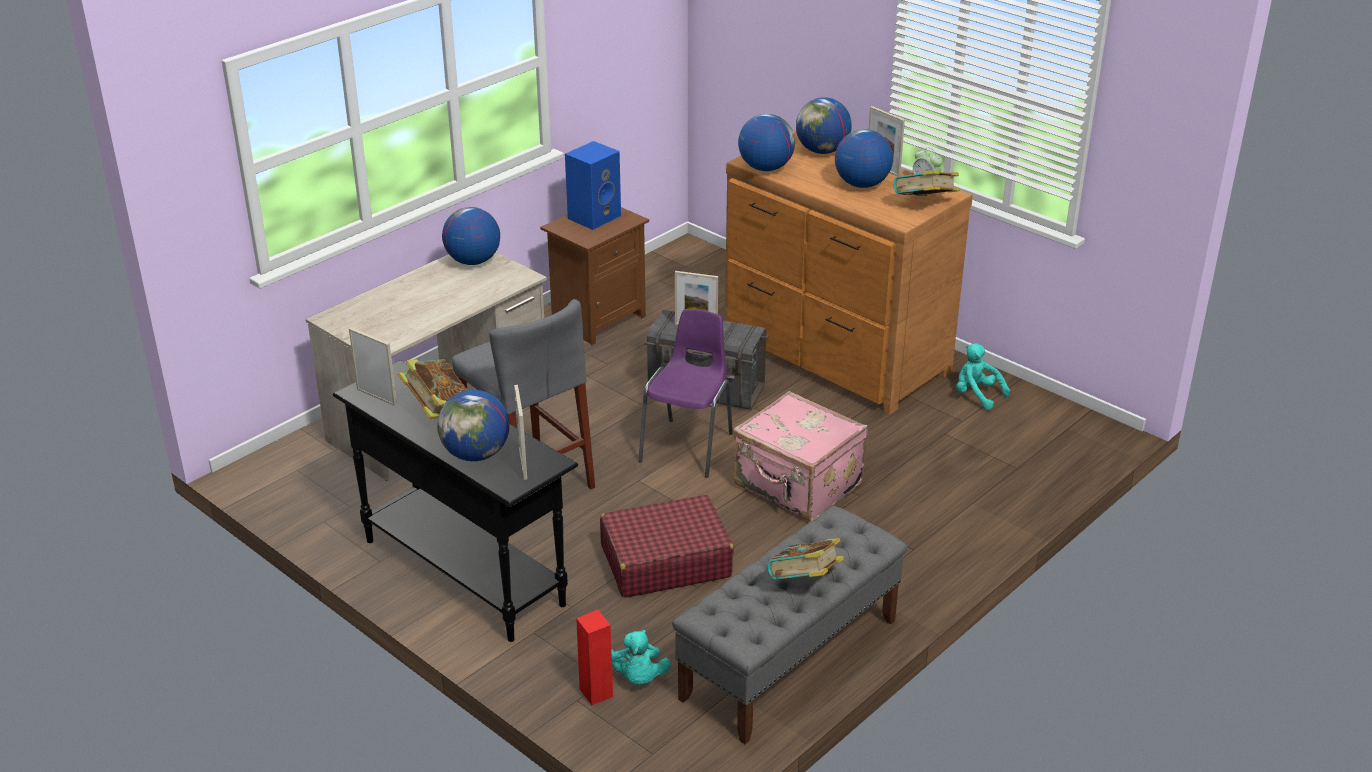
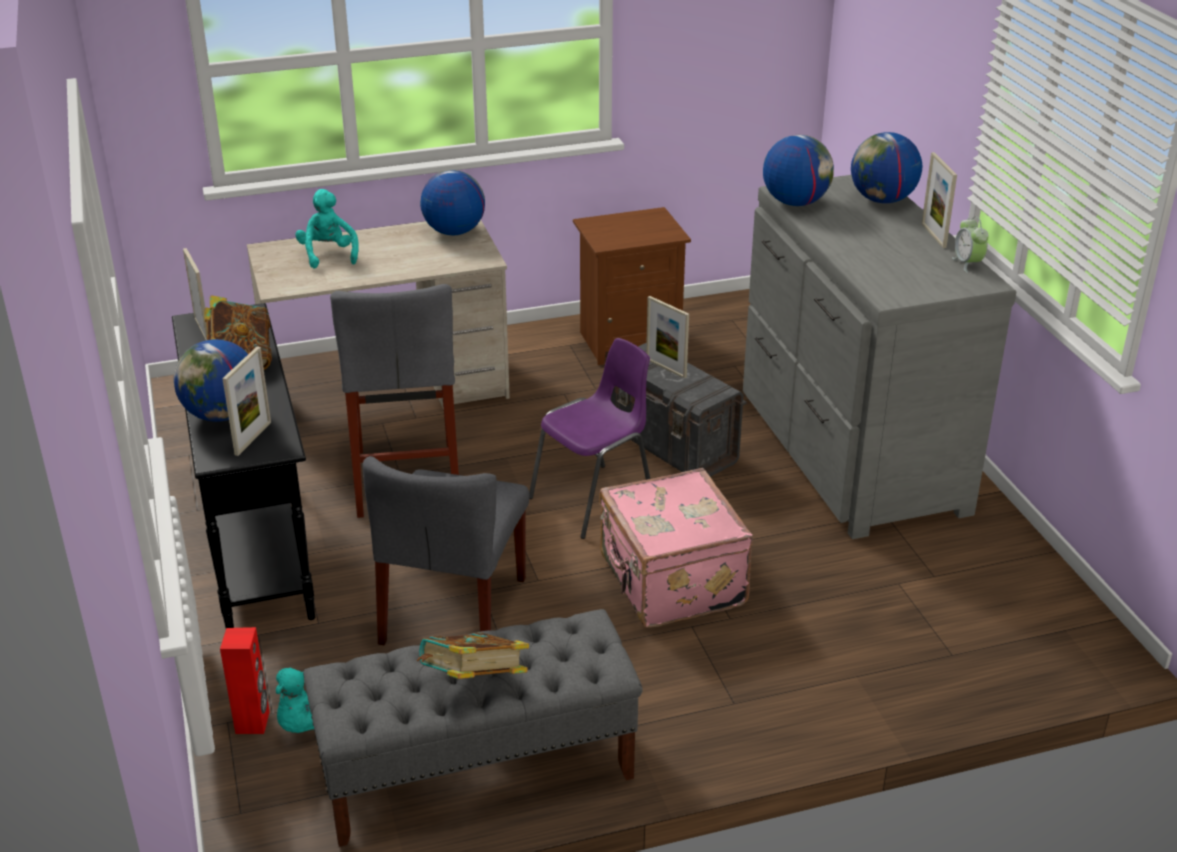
camera: 30 degrees right, 0 degrees up
blue speaker [565,141,621,230] -> none
red suitcase [600,495,734,598] -> grey chair [362,456,529,645]
brown dresser [725,130,973,414] -> grey dresser [743,175,1016,539]
globe [835,129,893,188] -> none
book [893,171,960,196] -> none
turquoise plush toy [956,343,1010,410] -> turquoise plush toy moved to [295,189,359,269]

